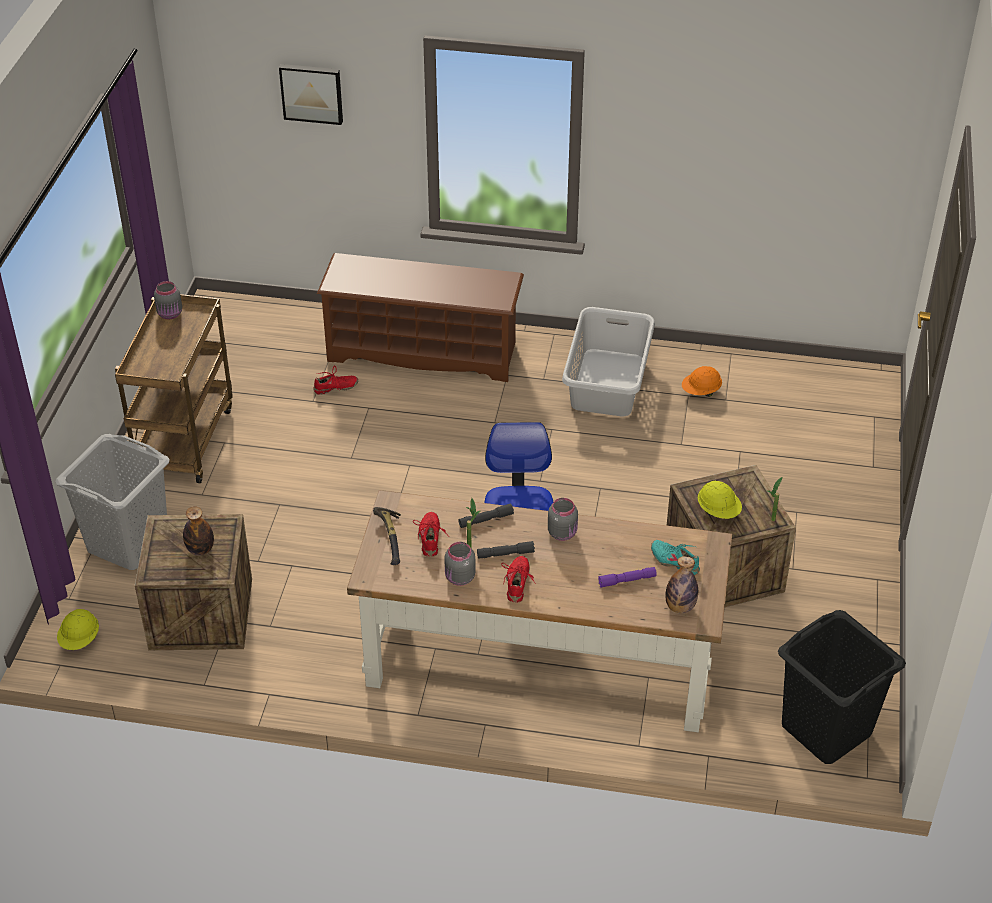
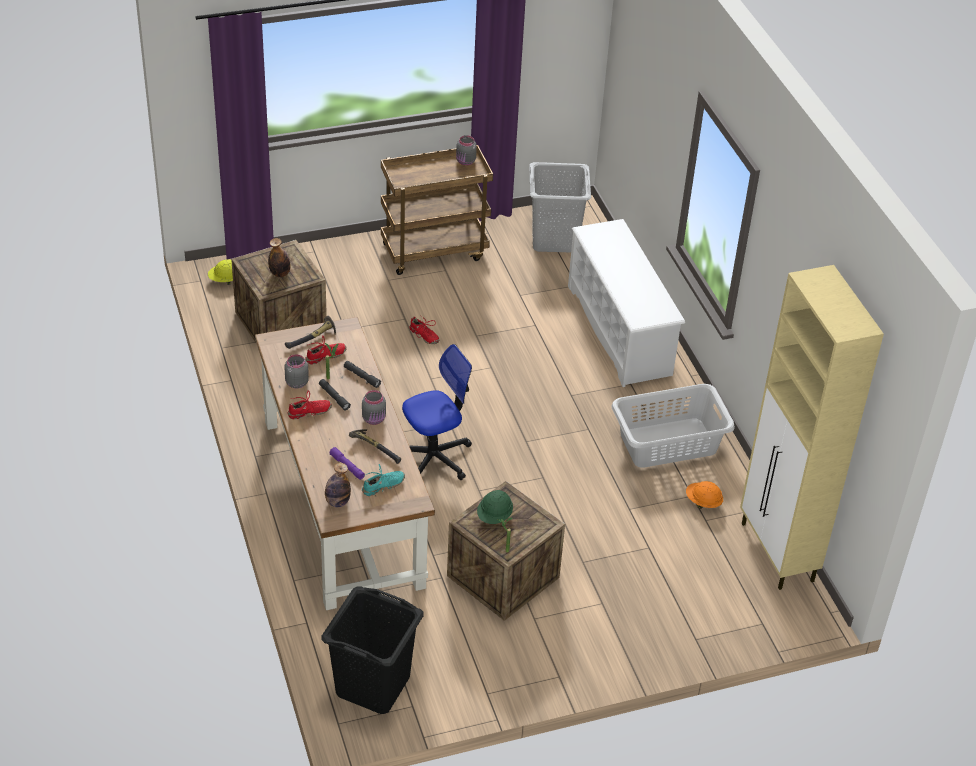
camera: 60 degrees right, 0 degrees up
grey laundry basket [55,434,170,570] -> grey laundry basket moved to [529,162,591,252]
picture [279,64,343,125] -> none
red shoe [313,366,358,395] -> red shoe moved to [410,316,439,344]
brown shoe rack [317,253,524,382] -> white shoe rack [568,219,685,387]
turquoise shoe [651,540,700,576] -> turquoise shoe turned 45 degrees clockwise [362,464,405,496]
yellow hard hat [698,481,742,519] -> green hard hat [477,490,513,524]
none -> hammer [349,429,401,464]
none -> beige cabinet [740,265,884,590]

